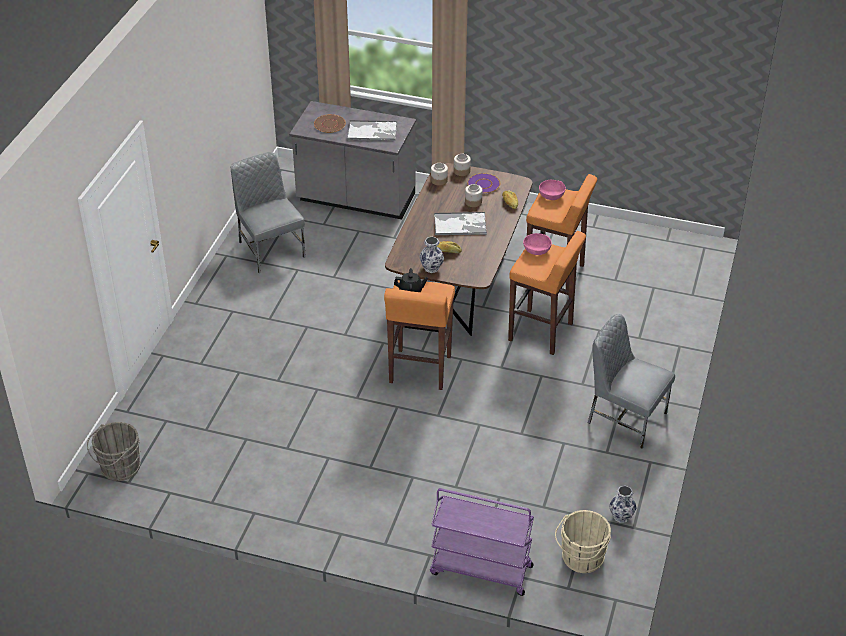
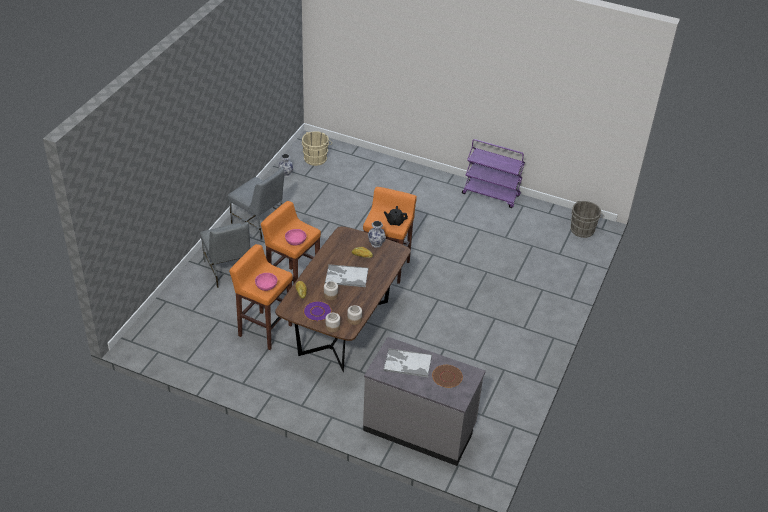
camera: 175 degrees left, 0 degrees up
grey chair [231,152,306,273] -> grey chair moved to [200,222,250,288]
purple cart [430,488,534,596] -> purple cart moved to [462,139,525,208]

